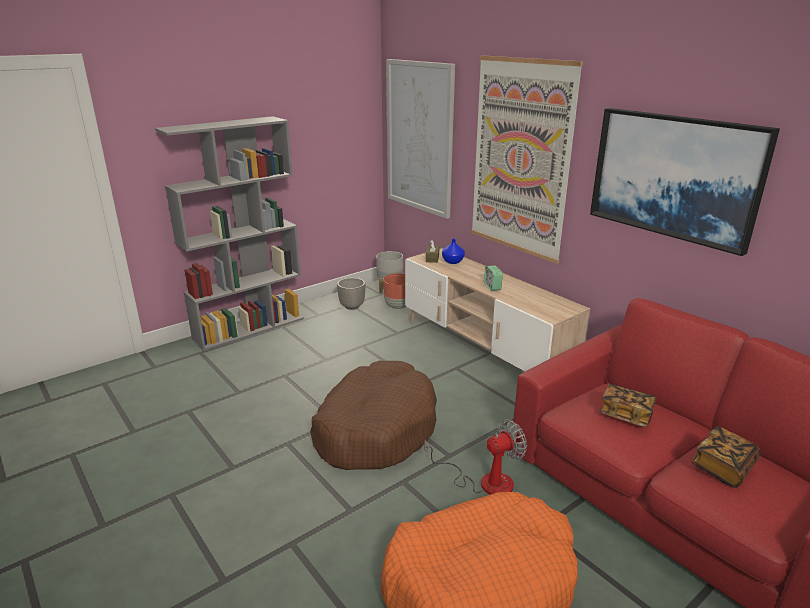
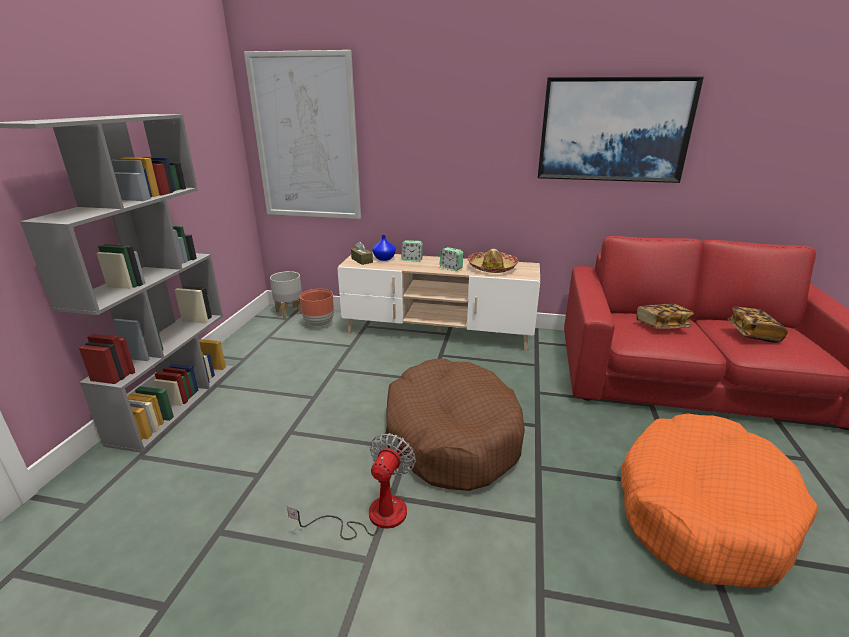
camera: 40 degrees left, 0 degrees up
planter [337,278,366,310] -> none
fan [424,419,527,495] -> fan moved to [287,433,416,540]
picture [471,55,583,264] -> none
none -> alarm clock [401,240,423,261]
none -> hat [468,249,518,273]

